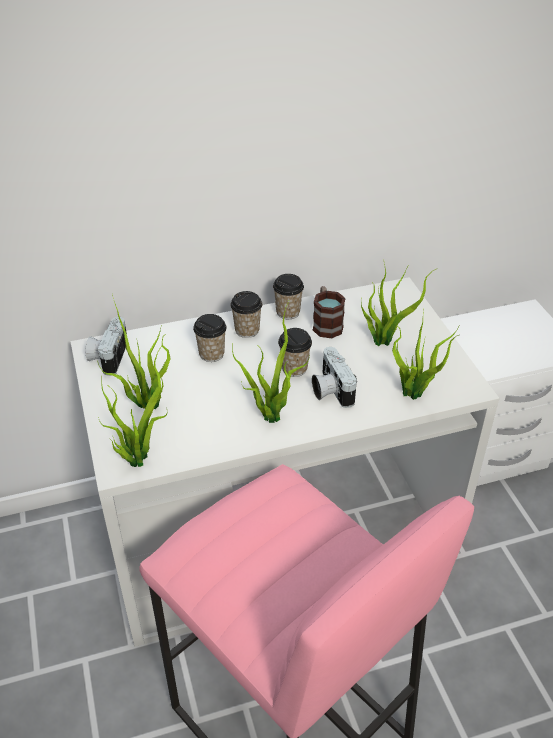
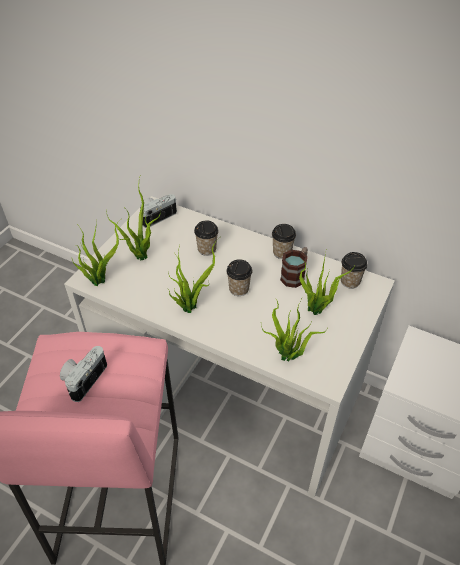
camera: 45 degrees right, 5 degrees up
cup [230,291,262,338] -> cup moved to [341,252,368,289]
camera [312,347,357,408] -> camera moved to [60,346,107,402]

